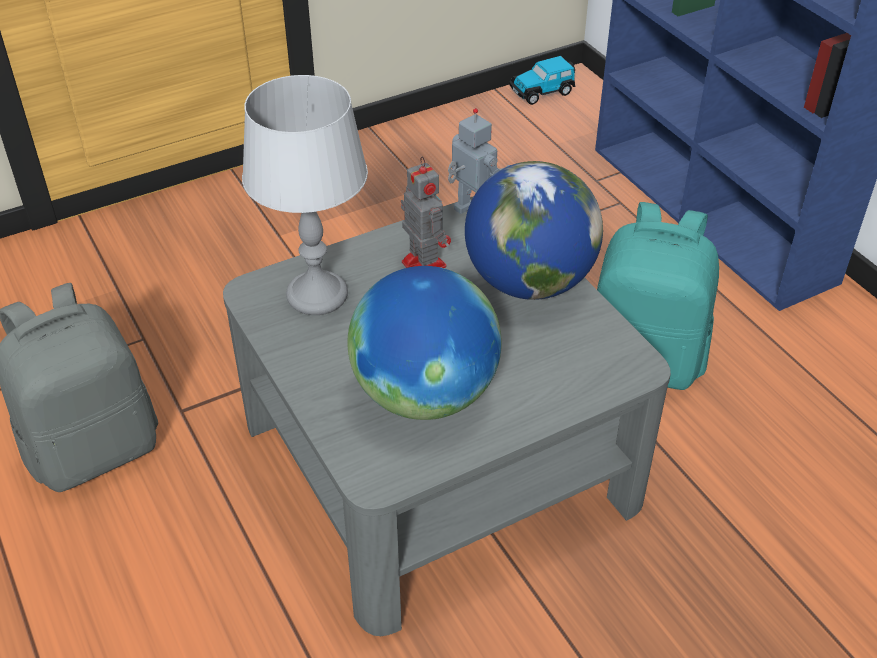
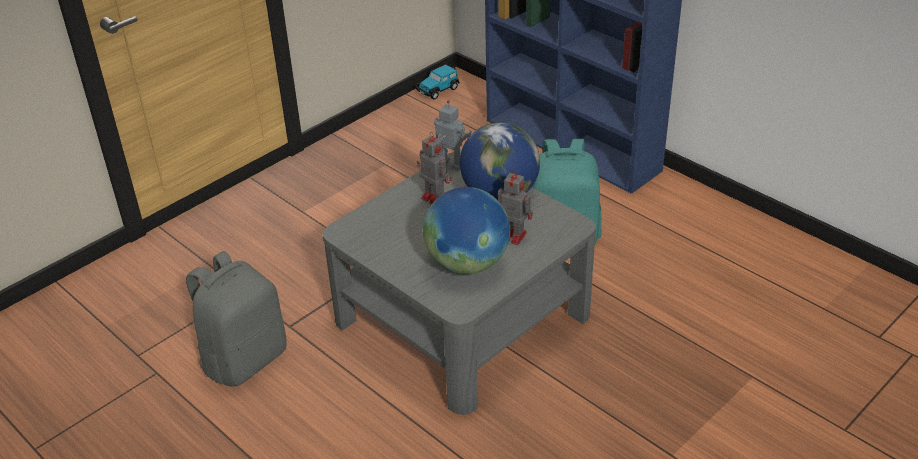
camera: 15 degrees left, 5 degrees down
grey table lamp [242,75,368,315] -> none
none -> toy robot [498,169,533,245]

